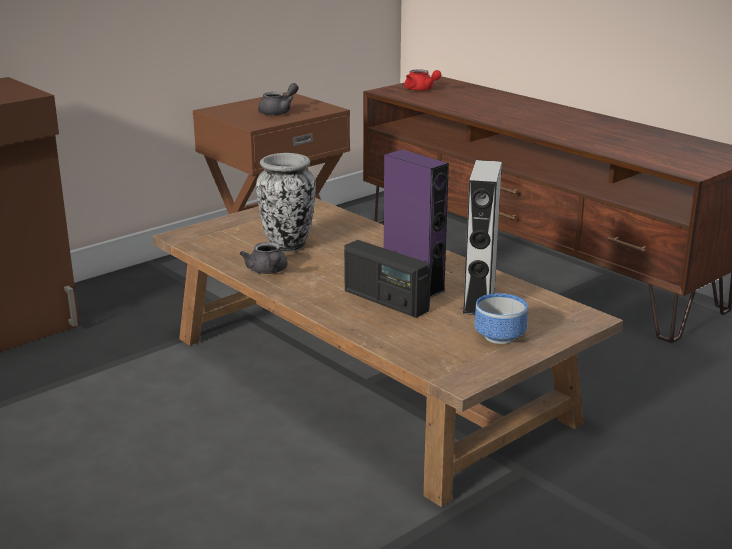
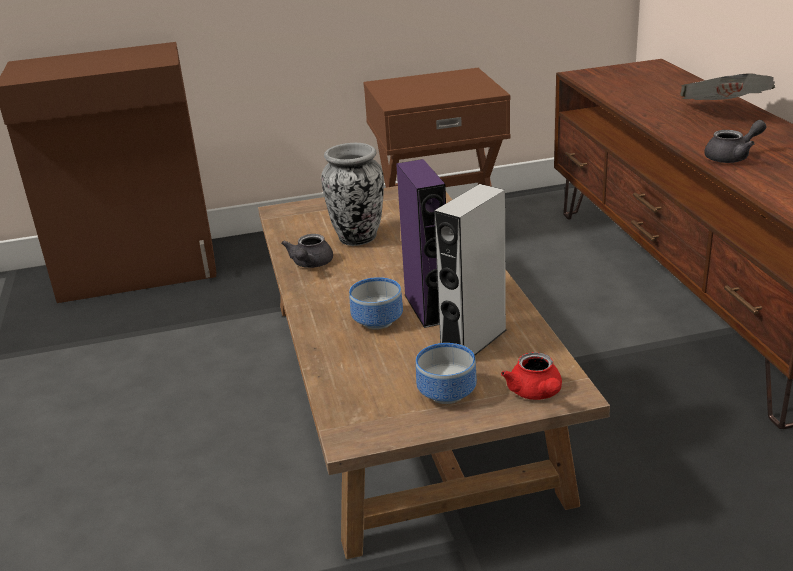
camera: 30 degrees right, 5 degrees up
grey teapot [258,83,299,116] -> grey teapot moved to [704,120,766,163]
radio [344,240,431,318] -> bowl [349,277,403,330]
red teapot [405,69,442,91] -> red teapot moved to [501,352,562,400]
none -> newspaper [680,73,775,100]

